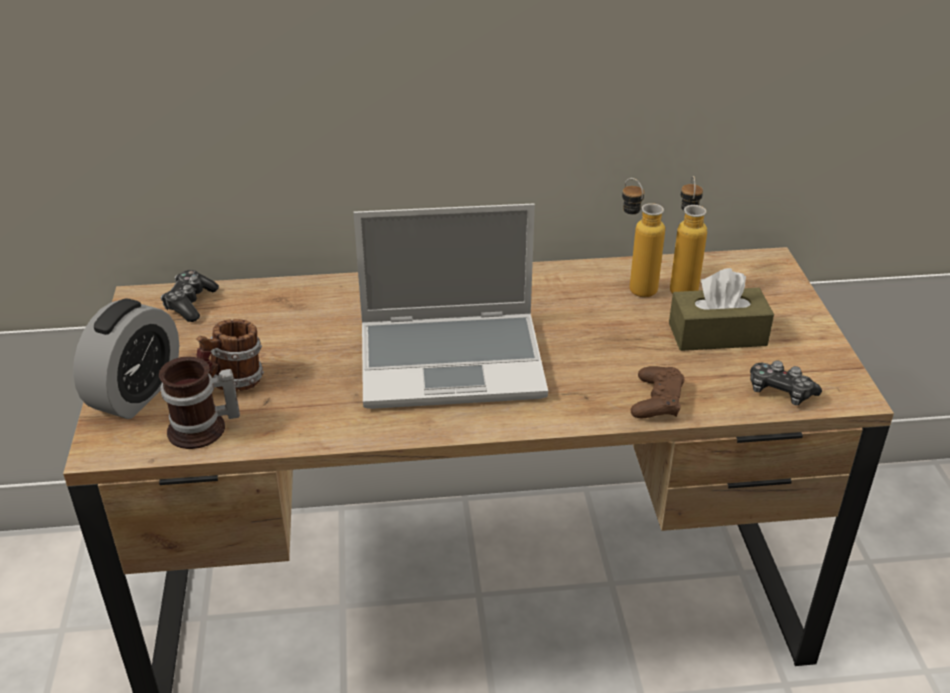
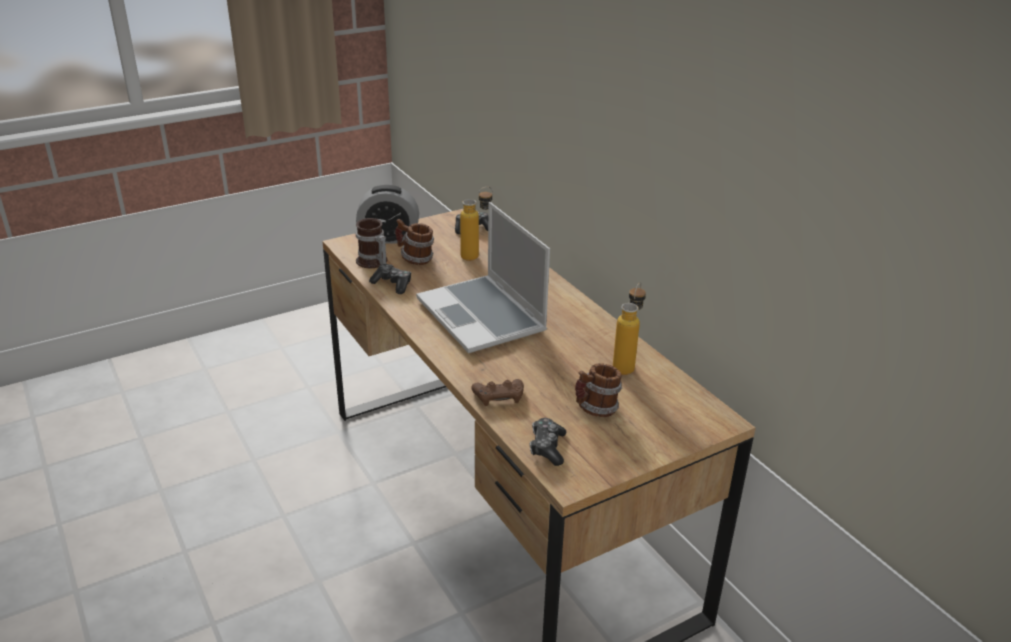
camera: 65 degrees right, 5 degrees down
brown tissue box [669,268,774,351] -> mug [575,363,622,417]
bottle [670,176,707,294] -> bottle moved to [460,187,493,261]
none -> game controller [369,264,411,294]

